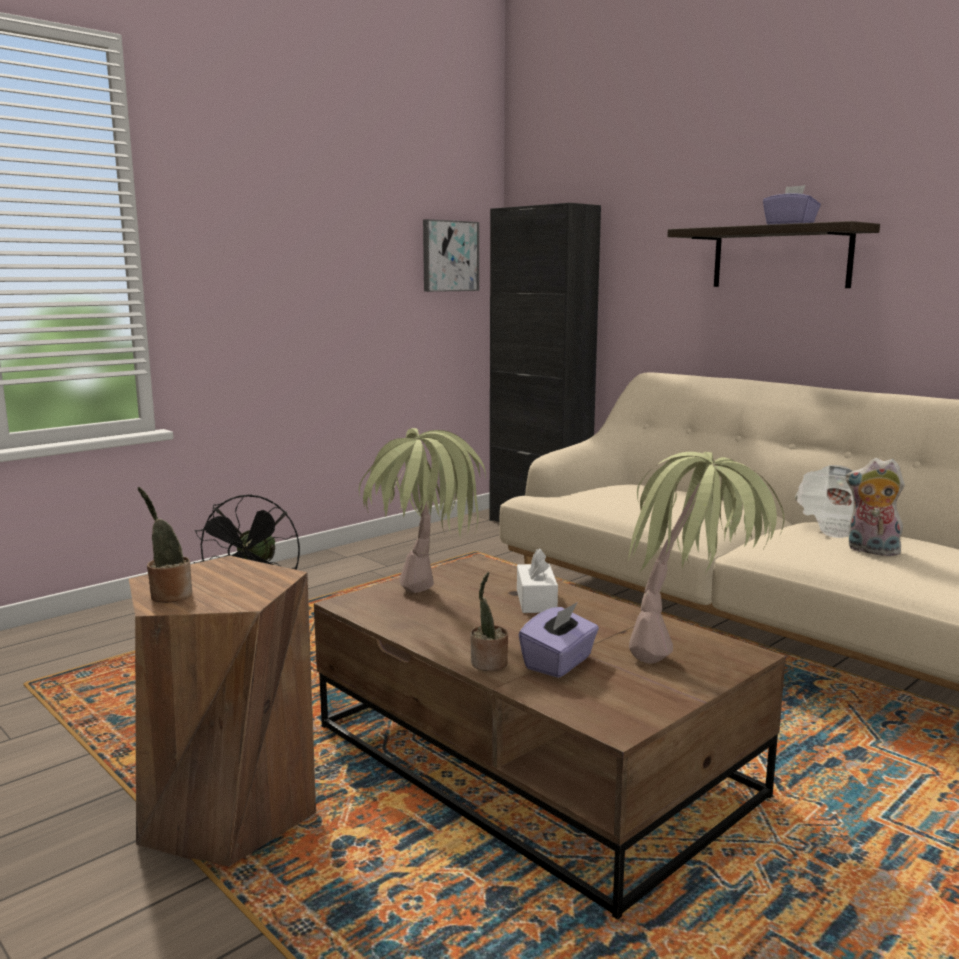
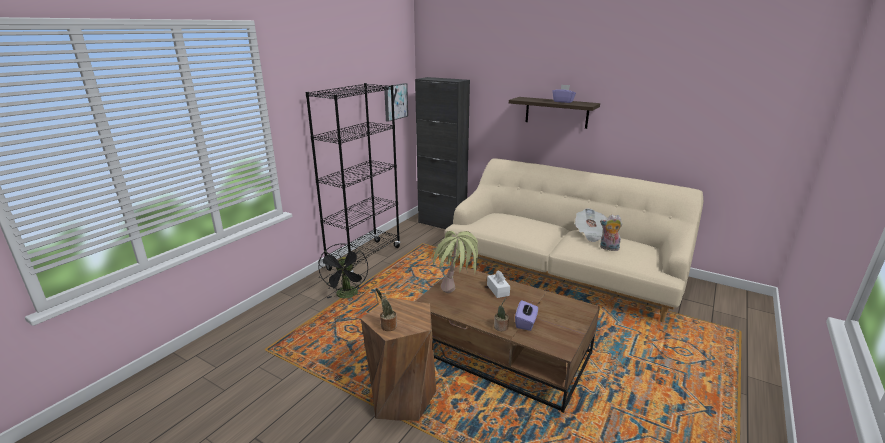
camera: 15 degrees left, 10 degrees up
potted plant [628,452,784,664] -> none
none -> black bookcase [306,83,400,272]

